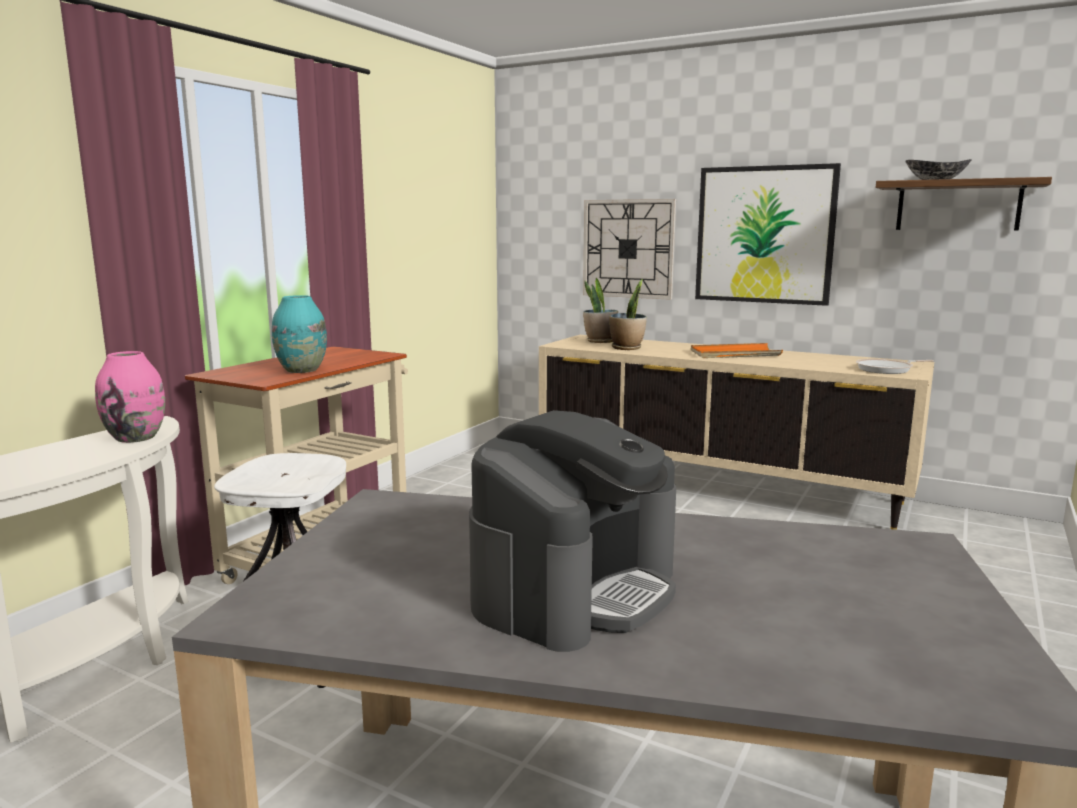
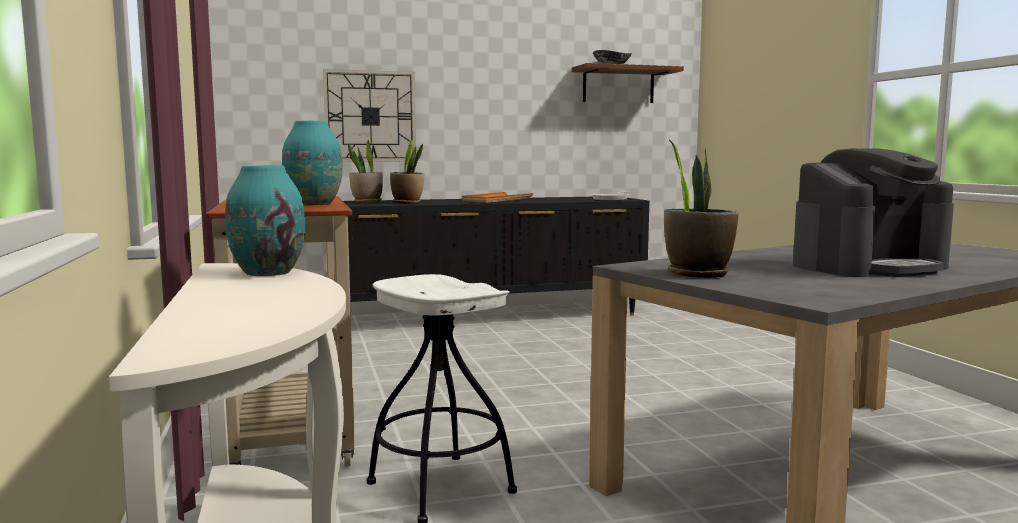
camera: 45 degrees left, 5 degrees down
pink vase [95,351,165,443] -> turquoise vase [225,165,305,276]
coffee machine [469,410,676,652] -> coffee machine turned 75 degrees clockwise [793,148,954,277]
beige cabinet [539,335,934,530] -> black cabinet [343,197,649,316]
picture [695,163,841,306] -> none
none -> potted plant [664,140,739,278]

